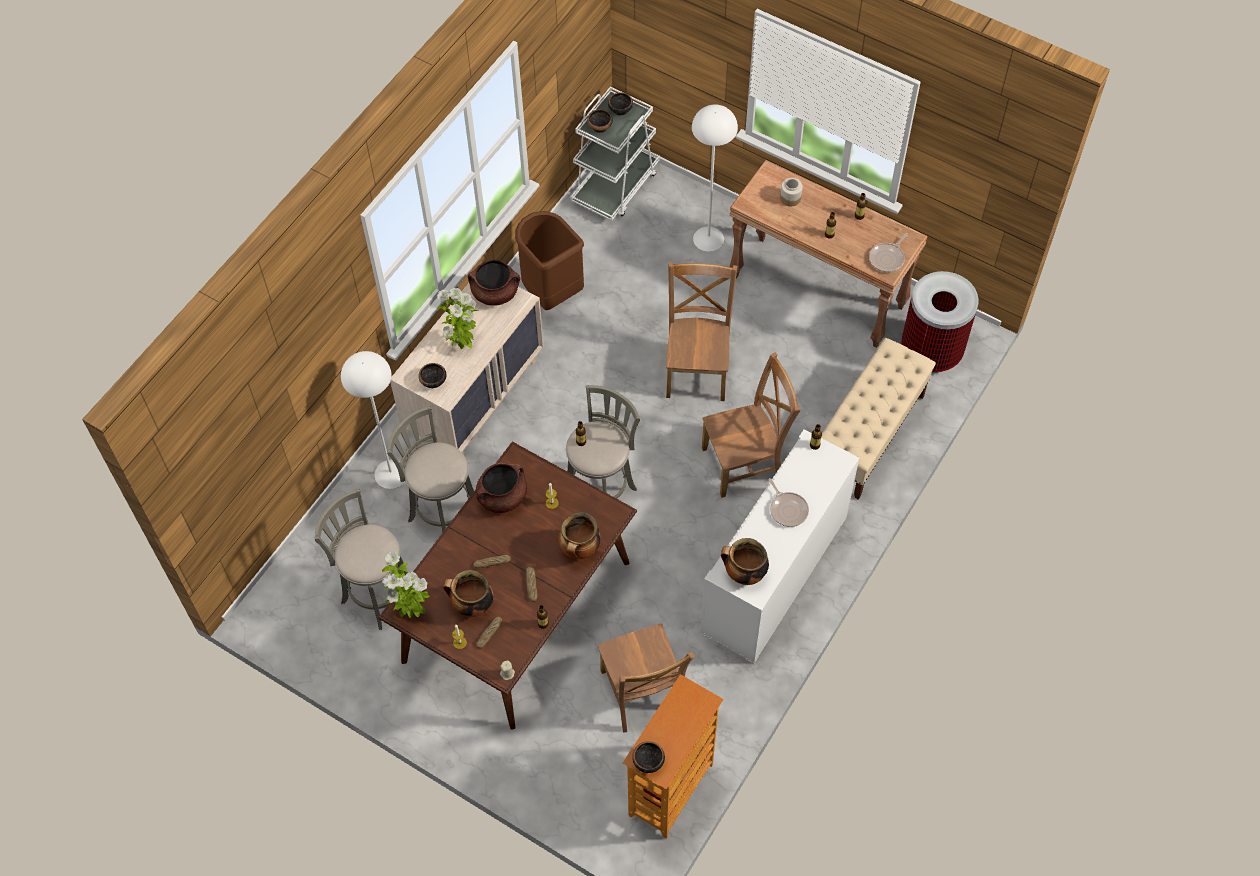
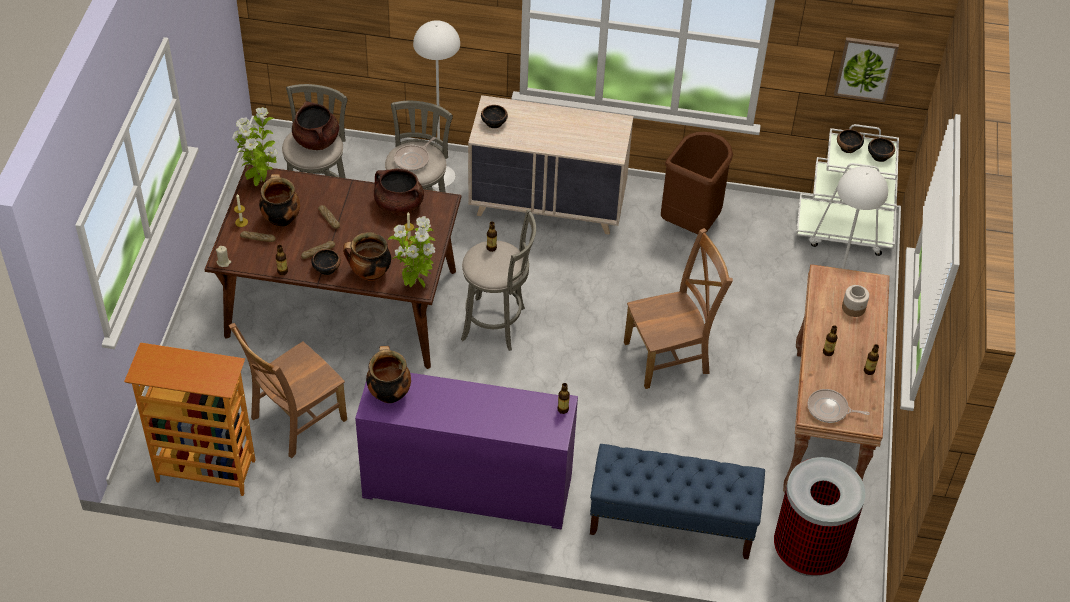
camera: 65 degrees right, 10 degrees down
potted plant [437,288,478,349] -> potted plant moved to [388,216,435,288]
brown cooking pot [468,259,520,306] -> brown cooking pot moved to [292,101,339,150]
bowl [632,741,665,773] -> bowl moved to [311,249,341,275]
white cabinet [700,430,859,664] -> purple cabinet [355,373,578,530]
brown chair [702,352,801,498] -> none
frying pan [768,478,809,527] -> frying pan moved to [394,137,436,171]
beige bench [821,338,936,500] -> blue bench [590,444,765,559]
none -> picture [834,37,899,102]

